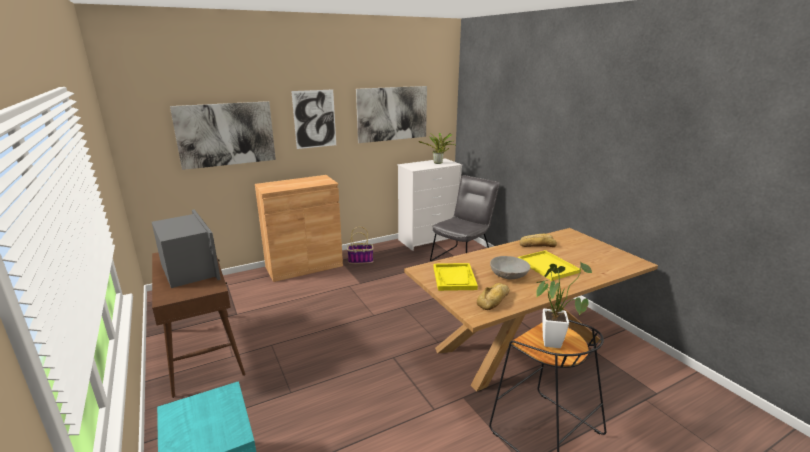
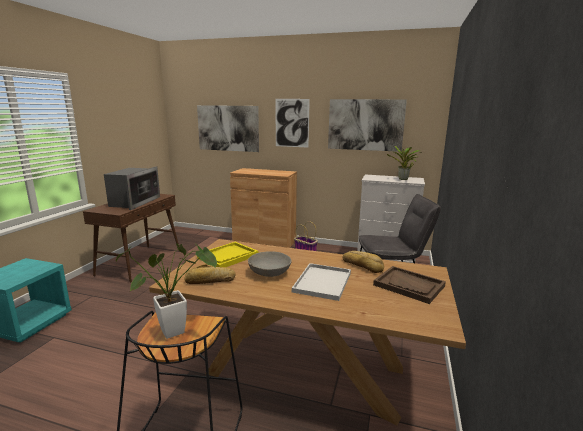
camera: 45 degrees right, 5 degrees down
yellow tray [518,250,581,281] -> white tray [292,263,351,301]
none -> brown tray [373,266,446,304]

